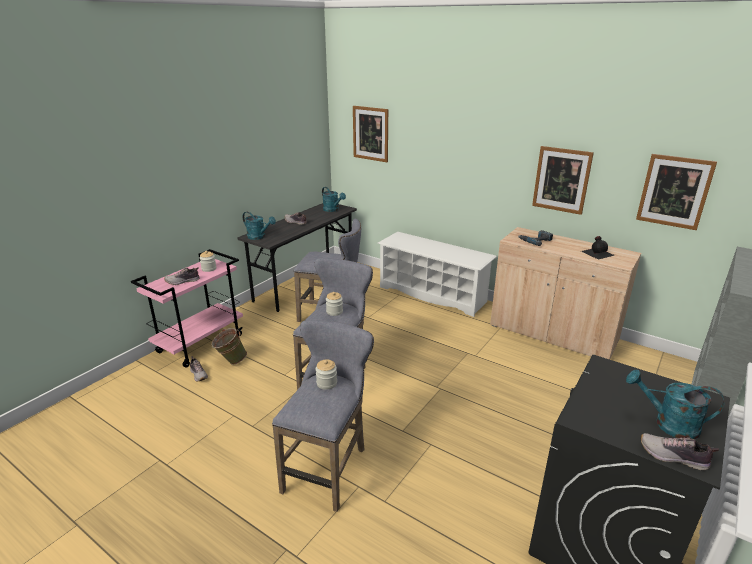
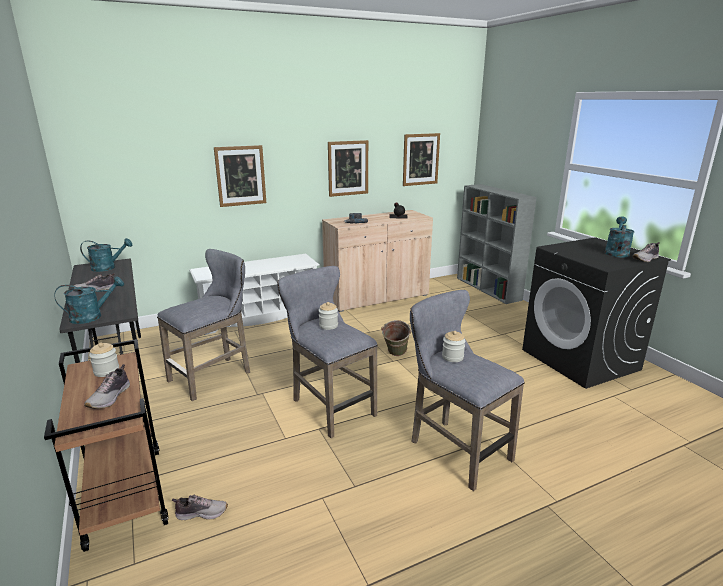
camera: 60 degrees left, 5 degrees down
pink cart [131,249,243,368] -> brown cart [44,339,168,552]
green bucket [211,328,247,365] -> green bucket moved to [381,320,412,356]
picture [353,106,388,162] -> picture moved to [214,145,266,207]
turquoise watering can [626,370,724,439] -> turquoise watering can turned 150 degrees clockwise [605,216,634,258]

